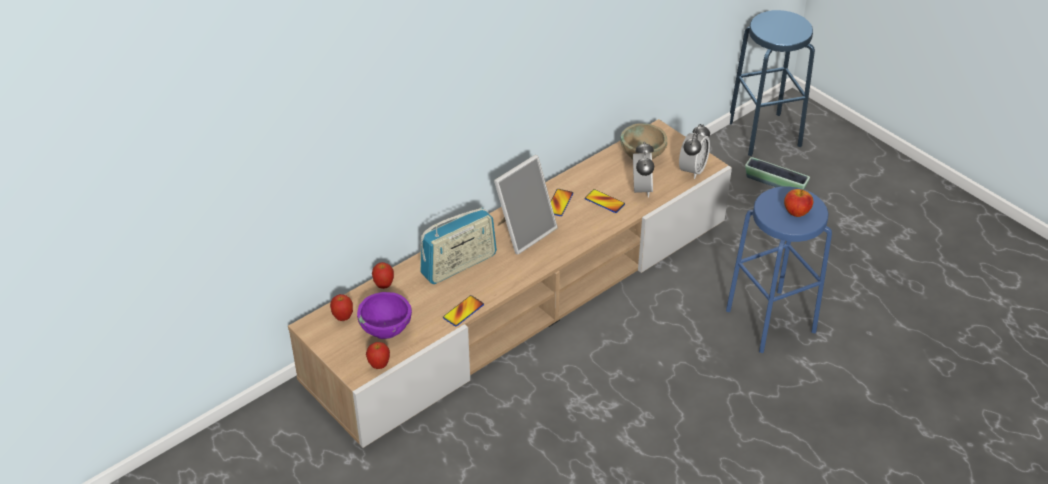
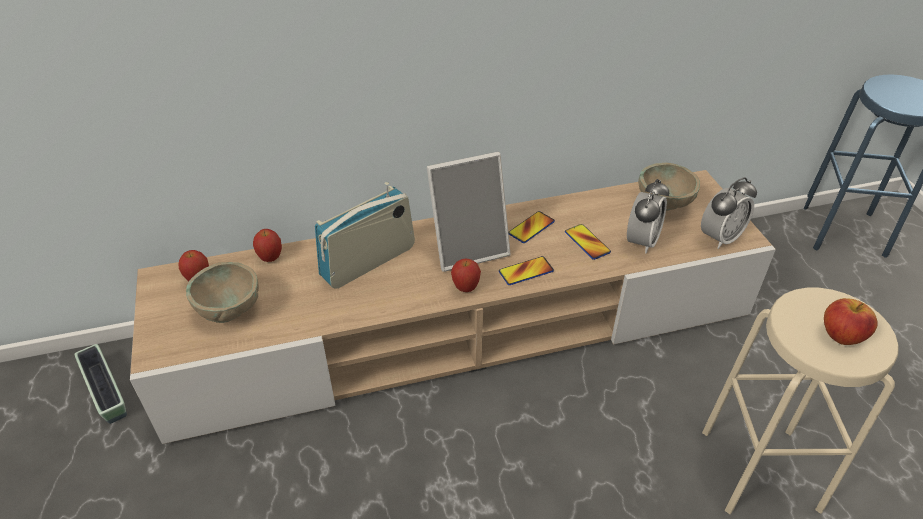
camera: 25 degrees right, 0 degrees up
purple bowl [357,292,412,339] -> beige bowl [186,262,259,323]
apple [366,342,390,369] -> apple moved to [451,259,481,292]
radio [420,207,497,284] -> radio turned 150 degrees clockwise [315,182,415,289]
phone [443,295,484,326] -> phone moved to [499,256,554,285]
blue stool [726,187,832,353] -> beige stool [702,288,899,514]
planter [745,157,810,190] -> planter moved to [74,344,127,424]

